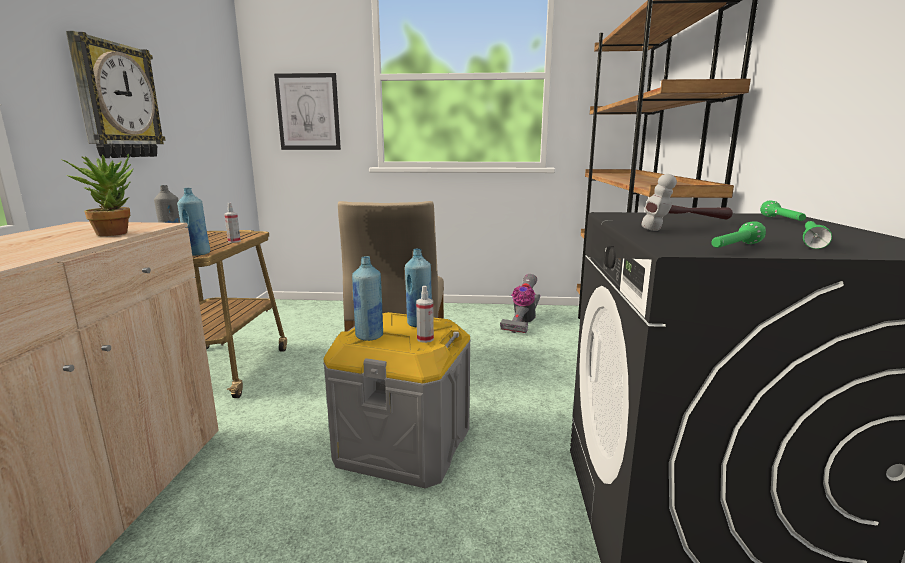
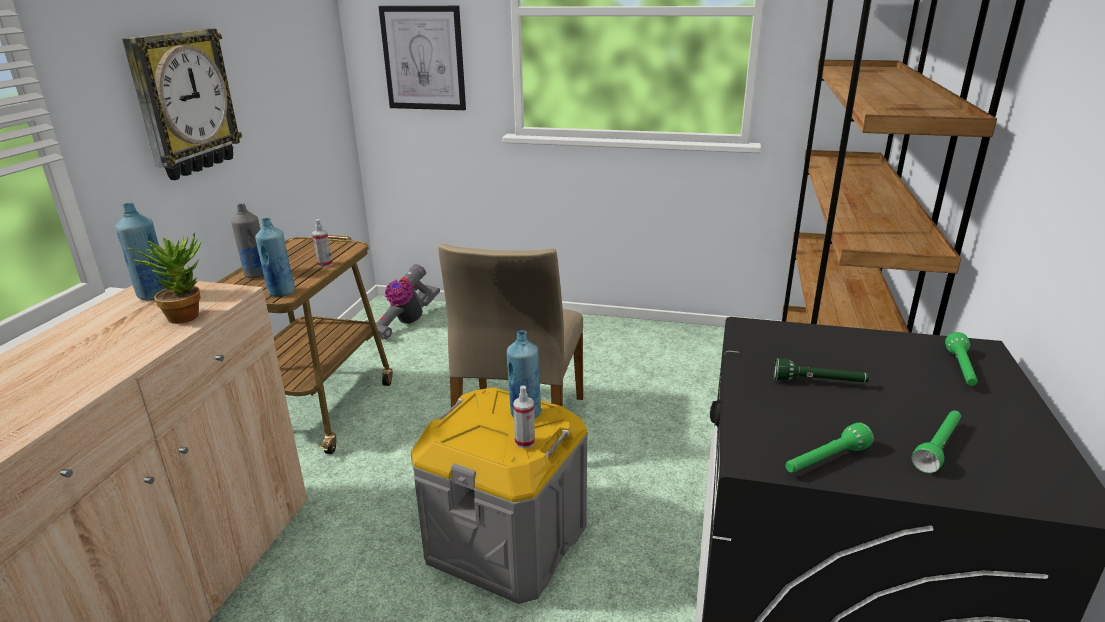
camera: 10 degrees right, 10 degrees up
blue bottle [352,256,383,341] -> blue bottle moved to [115,203,170,301]
vacuum cleaner [500,274,540,333] -> vacuum cleaner moved to [364,264,440,340]
hammer [641,174,733,231] -> green flashlight [774,358,870,383]

